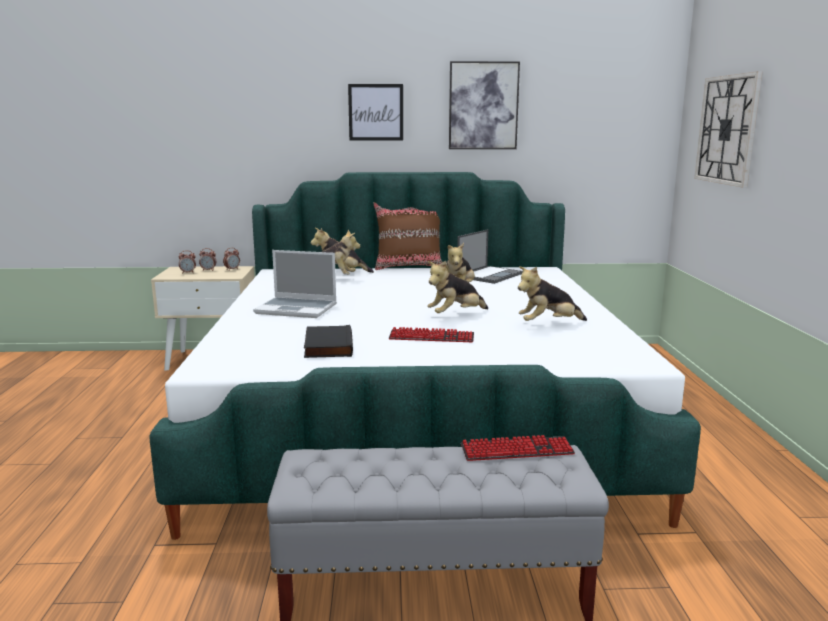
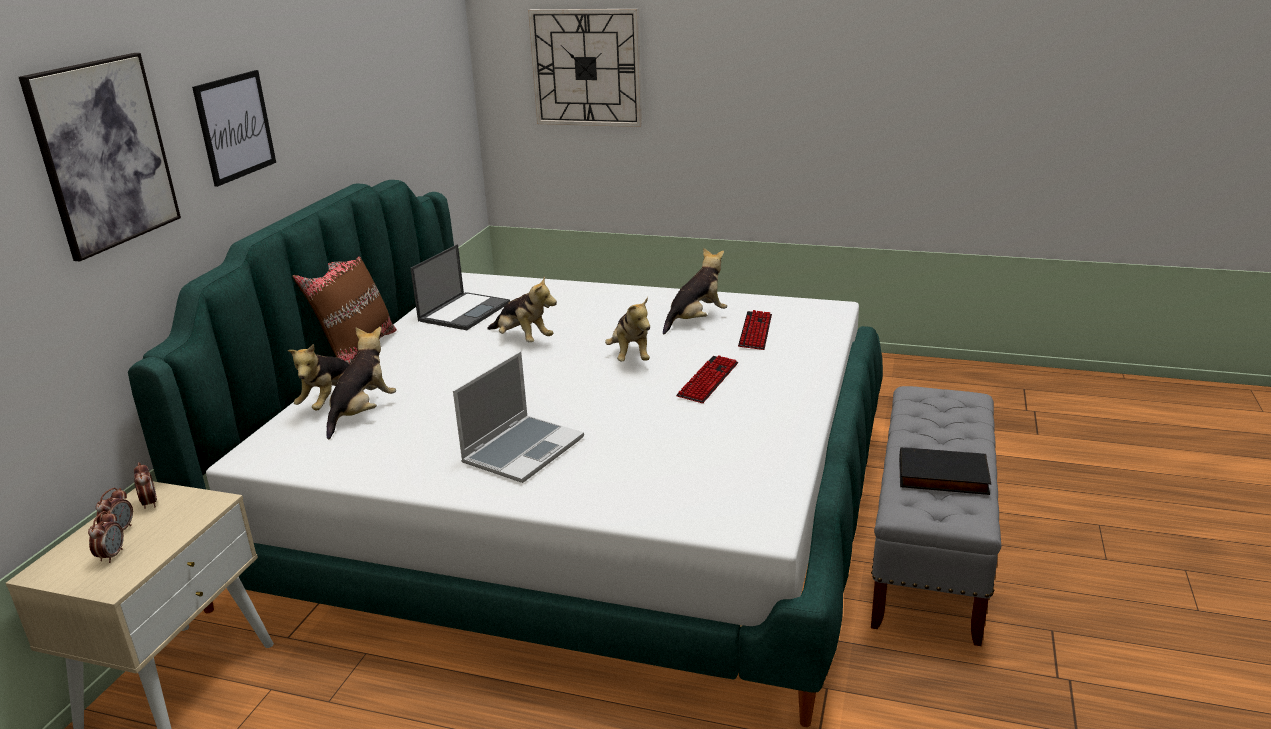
camera: 70 degrees left, 10 degrees up
black book [304,325,353,358] -> black book moved to [899,447,991,495]
picture [449,61,520,149] -> picture moved to [19,53,181,261]
laptop [457,229,523,284] -> laptop turned 60 degrees clockwise [410,244,510,330]
keyboard [461,435,575,461] -> keyboard moved to [738,310,772,350]
plush toy [518,266,587,321] -> plush toy turned 135 degrees counterclockwise [663,248,727,334]

